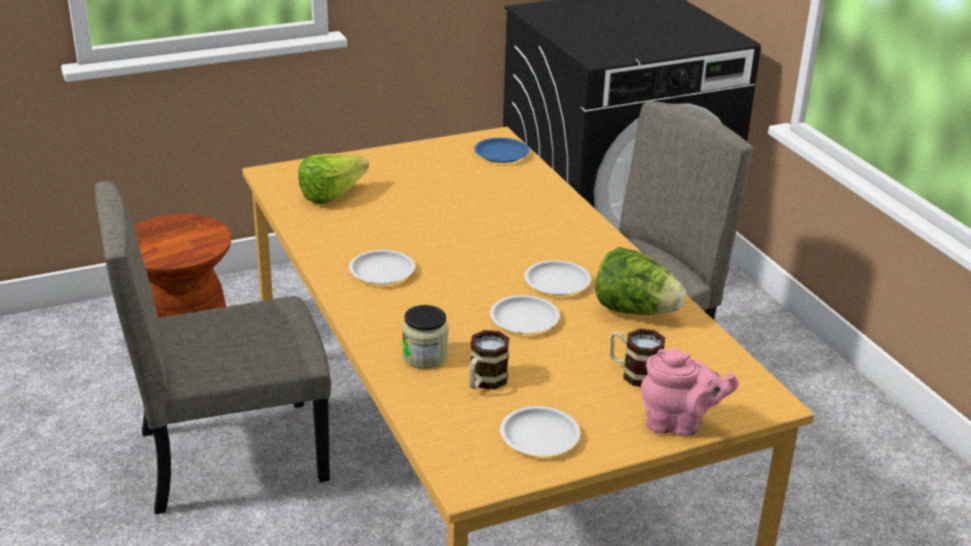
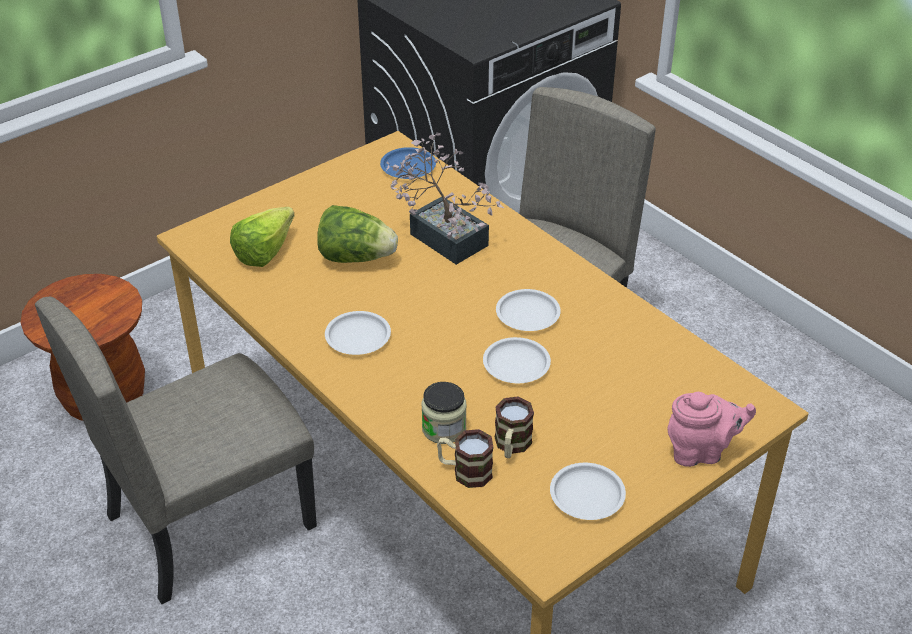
camera: 15 degrees left, 10 degrees up
lettuce [595,247,686,315] -> lettuce moved to [317,205,398,263]
mug [610,329,665,387] -> mug moved to [437,429,494,488]
none -> potted plant [386,133,504,265]

